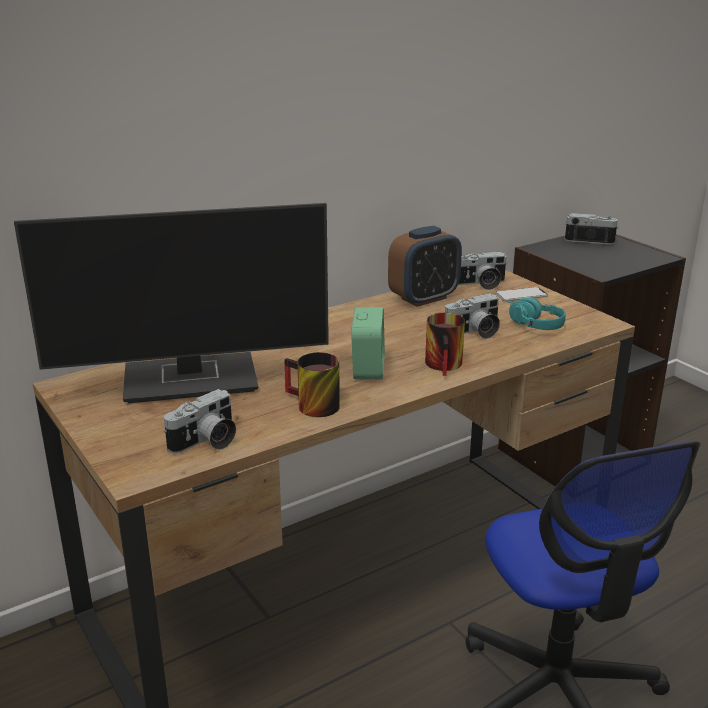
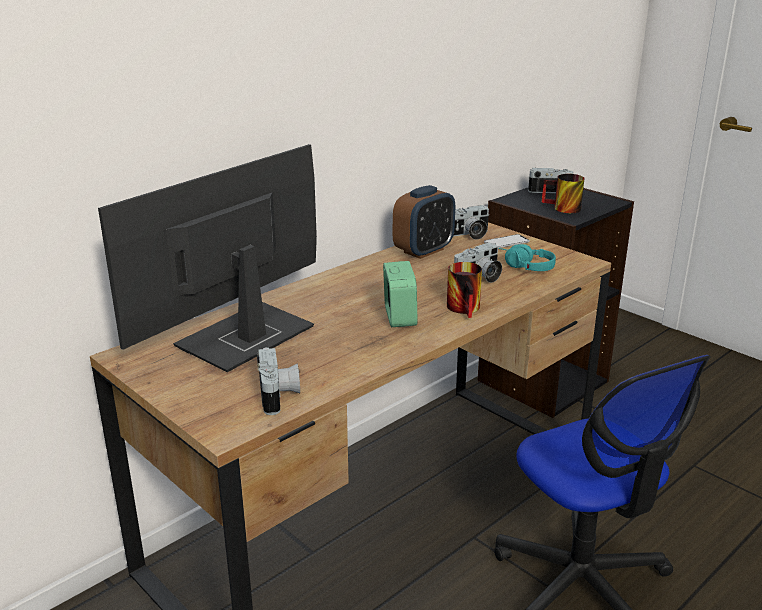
camera: 10 degrees left, 0 degrees up
monitor [14,203,329,403] -> monitor turned 150 degrees clockwise [98,144,317,372]
camera [164,389,236,454] -> camera turned 45 degrees counterclockwise [257,347,300,415]
mug [284,352,340,417] -> mug moved to [542,174,585,213]

